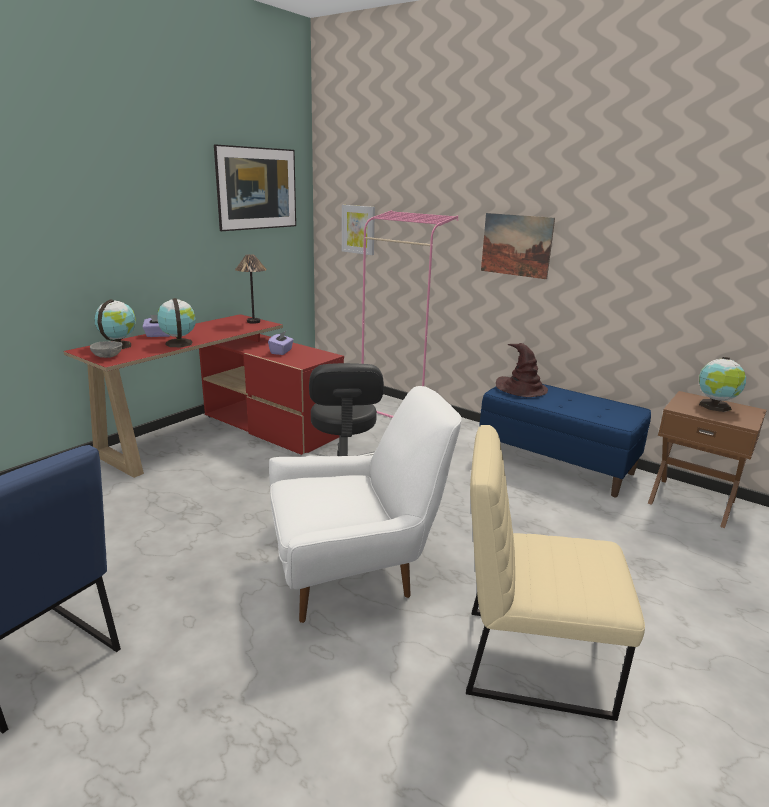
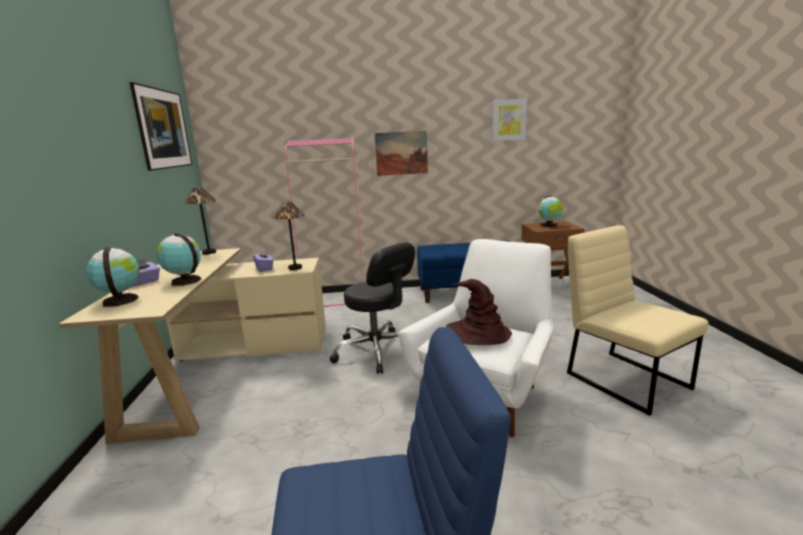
camera: 40 degrees left, 5 degrees down
red desk [63,314,344,478] -> beige desk [59,248,326,444]
grey bowl [90,341,122,358] -> none
picture [342,205,375,255] -> picture moved to [492,99,527,141]
beige chair [466,425,645,721] -> beige chair turned 90 degrees clockwise [567,225,709,416]
brown hat [496,343,548,397] -> brown hat moved to [446,279,512,345]
none -> table lamp [273,201,305,270]

